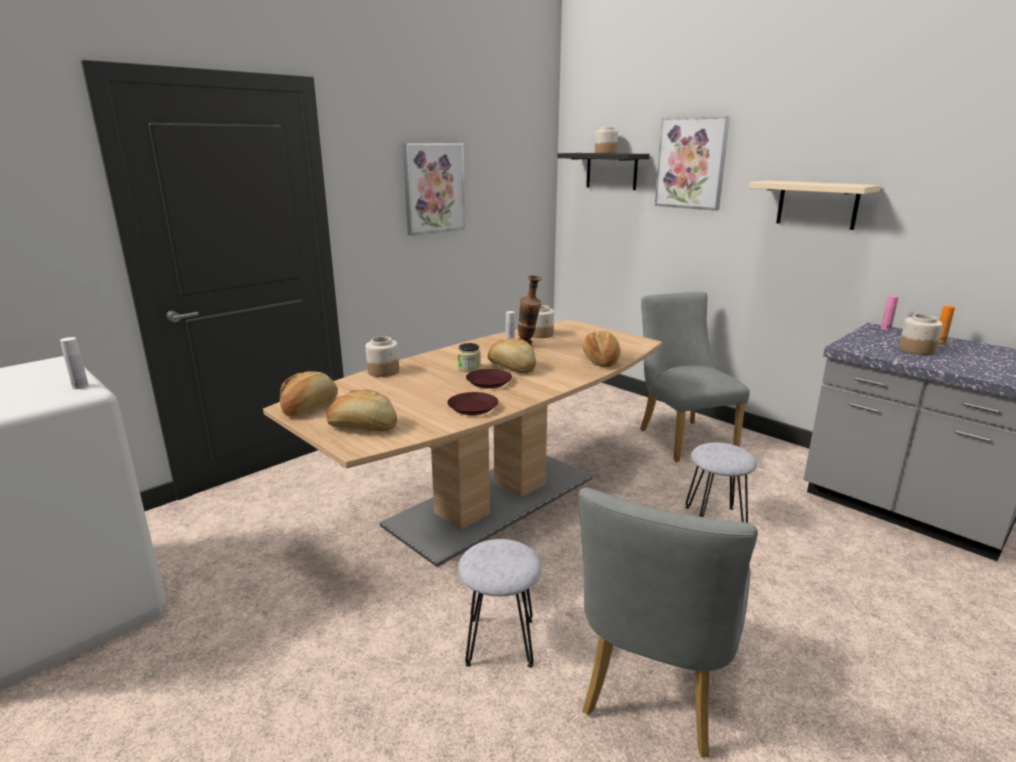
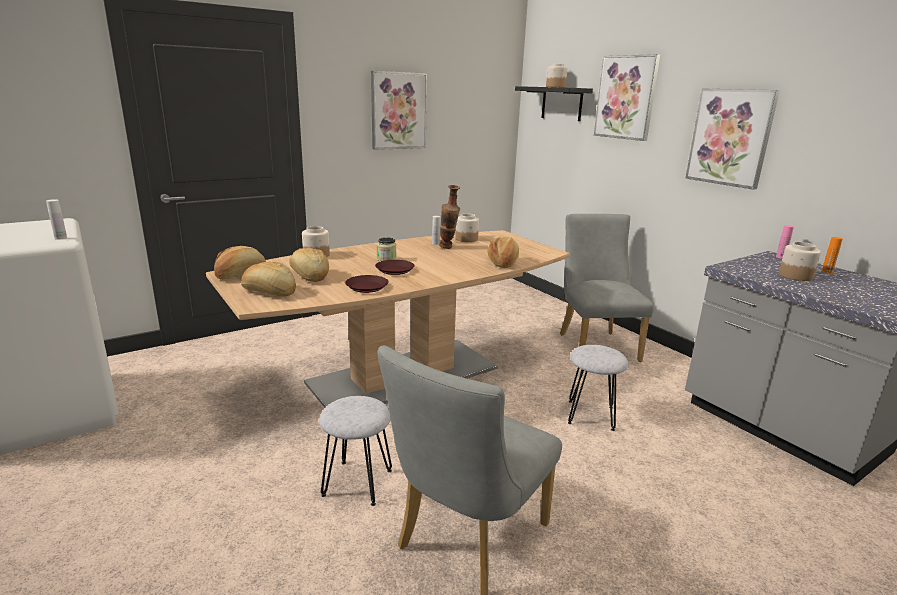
camera: 10 degrees right, 0 degrees up
bread [488,338,536,373] -> bread moved to [289,248,329,282]
beige shelf [749,180,881,230] -> picture [685,88,780,190]

